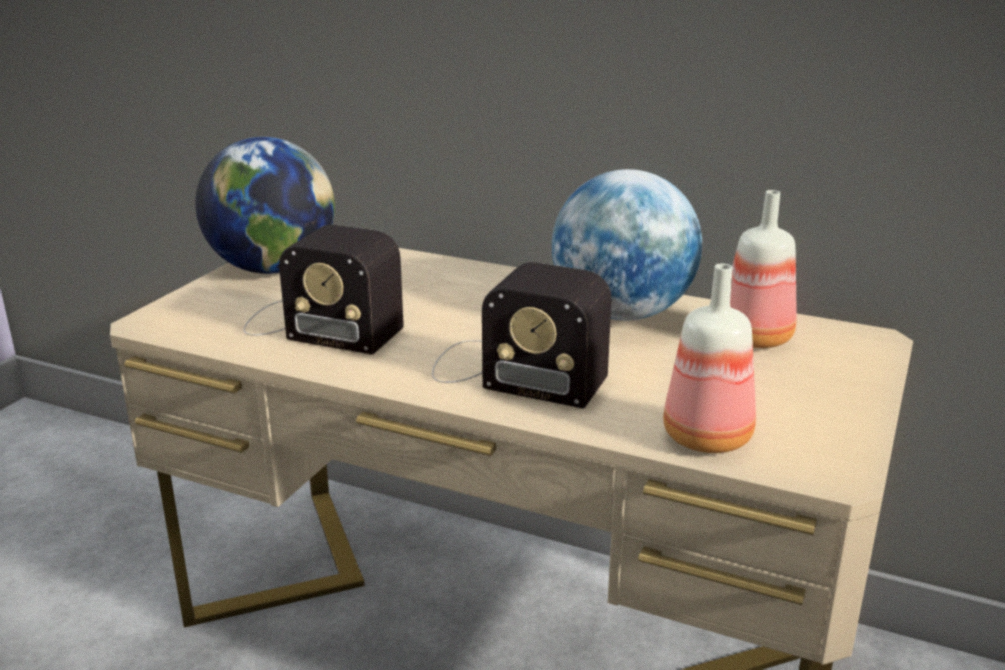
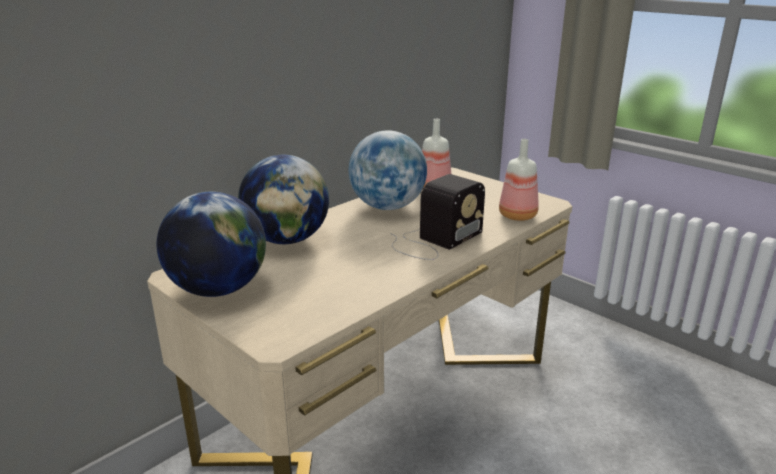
camera: 70 degrees left, 0 degrees up
radio [244,225,404,355] -> none
none -> globe [238,155,329,244]

